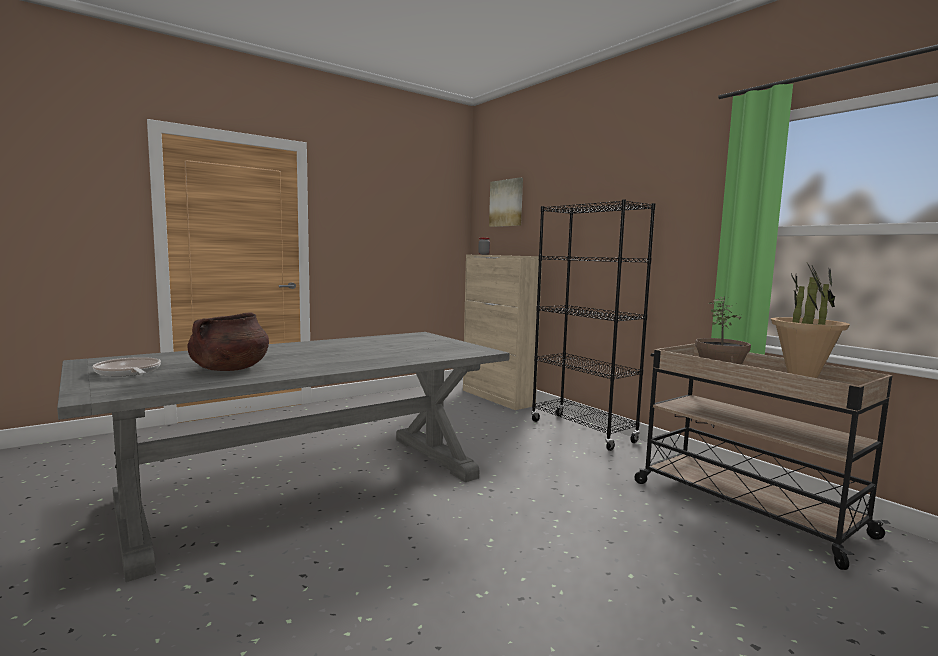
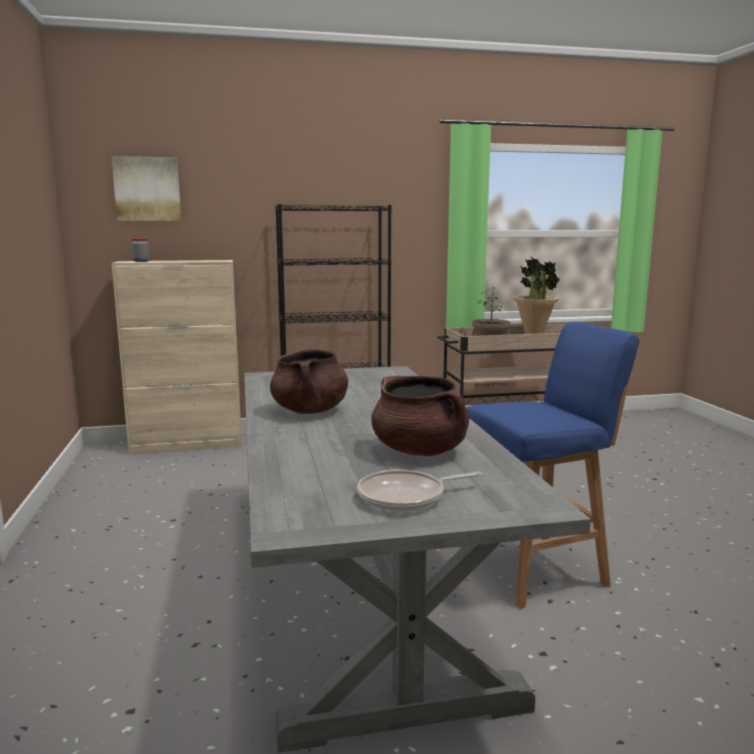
camera: 65 degrees left, 5 degrees up
none -> brown cooking pot [270,348,348,414]
none -> blue stool [466,322,639,609]

